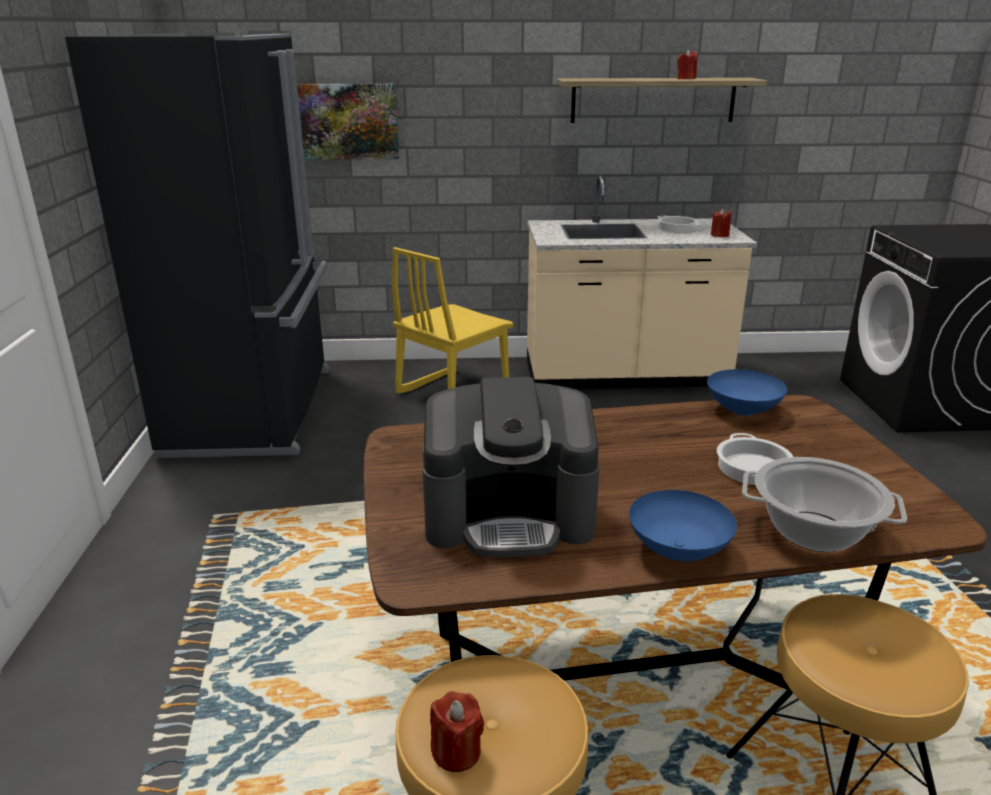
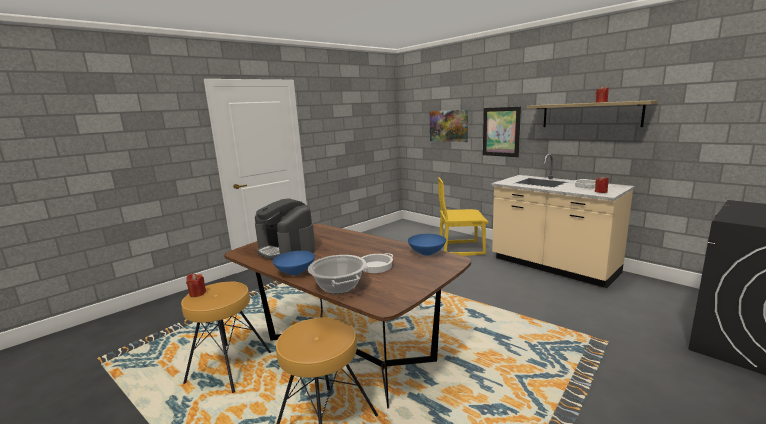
camera: 50 degrees right, 10 degrees down
black fridge [65,31,329,458] -> none
none -> picture [483,106,521,157]

